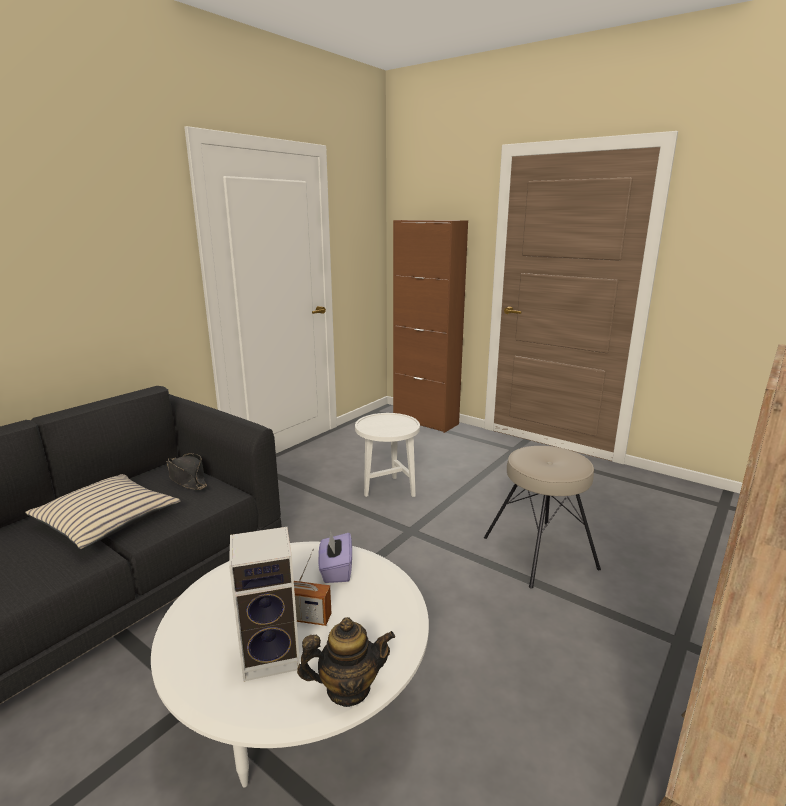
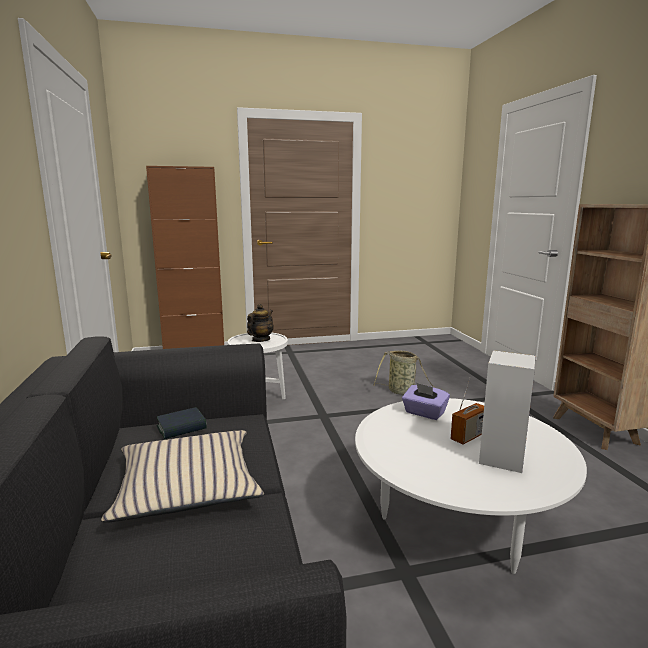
camera: 50 degrees left, 5 degrees down
black hat [166,453,207,490] -> book [157,407,207,439]
teapot [297,617,395,707] -> teapot moved to [247,304,274,342]
beige stool [484,446,601,588] -> basket [374,350,435,395]

